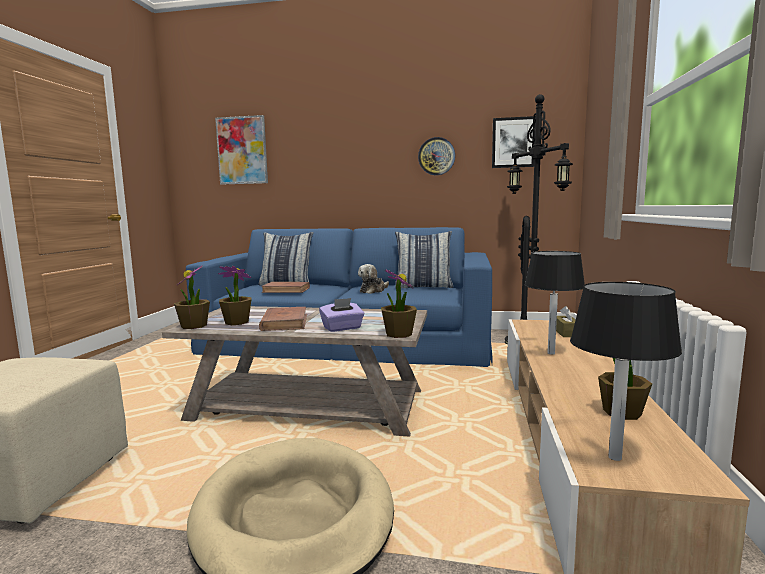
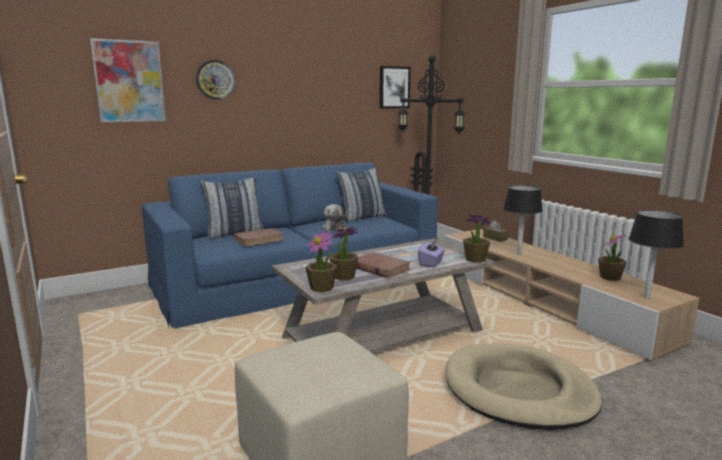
camera: 40 degrees left, 5 degrees up
wall clock [418,137,455,175] -> wall clock moved to [196,60,235,100]

